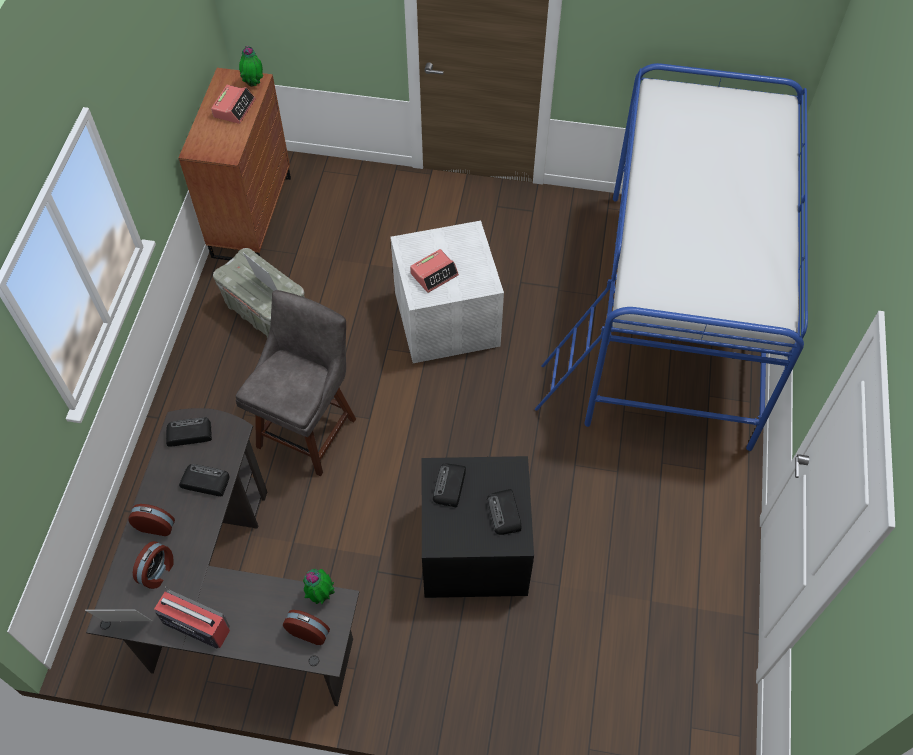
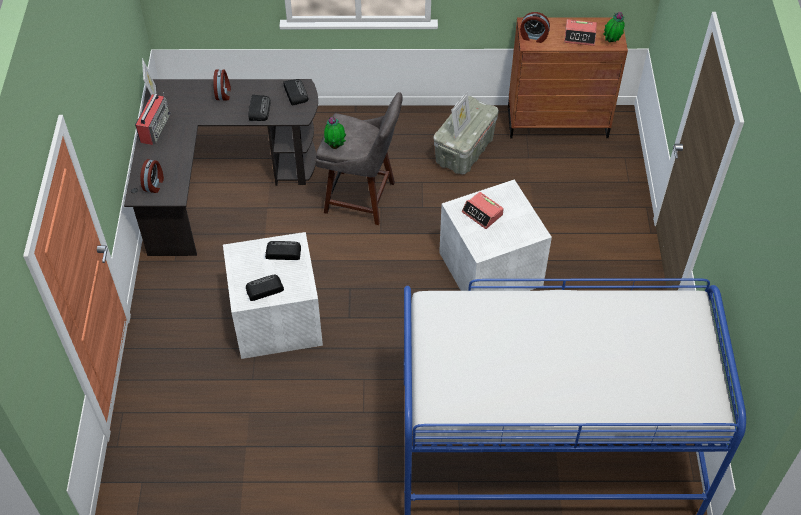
camera: 80 degrees right, 5 degrees down
alarm clock [133,541,174,589] -> alarm clock moved to [520,12,550,43]
potted plant [303,568,335,604] -> potted plant moved to [324,116,346,149]
black storage box [422,456,534,598] -> white storage box [223,232,323,359]

